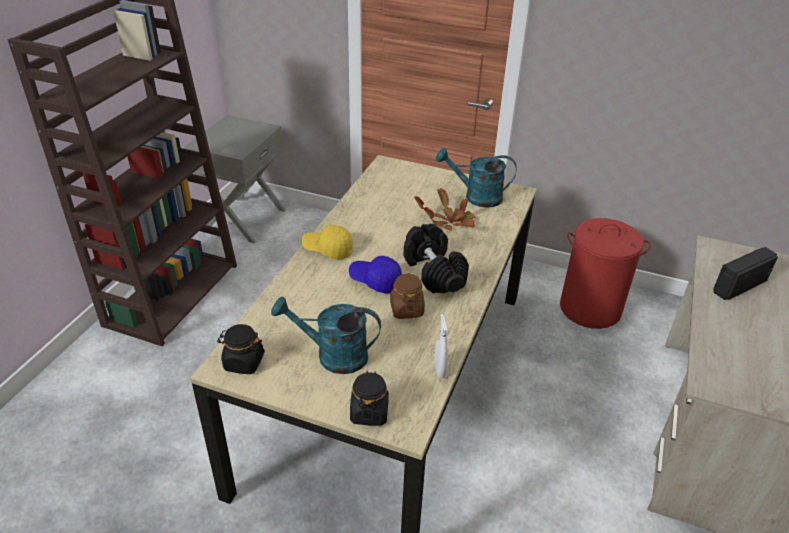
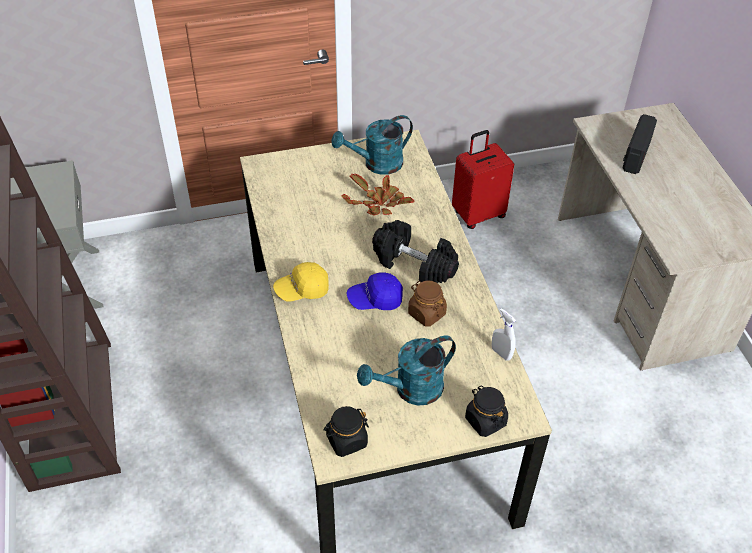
camera: 35 degrees left, 10 degrees up
red laundry basket [560,218,651,329] -> red suitcase [452,130,514,229]

